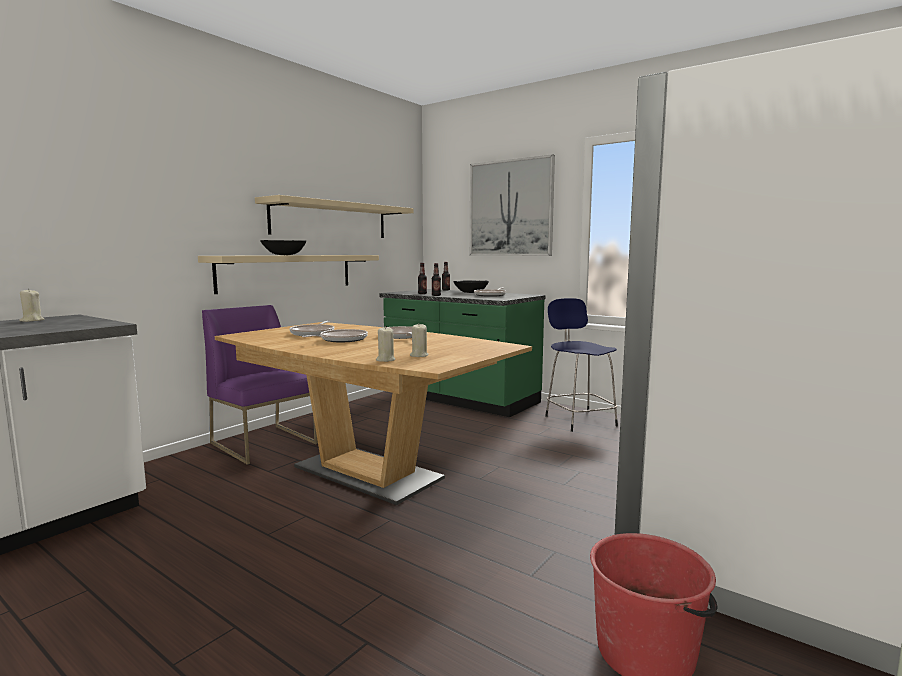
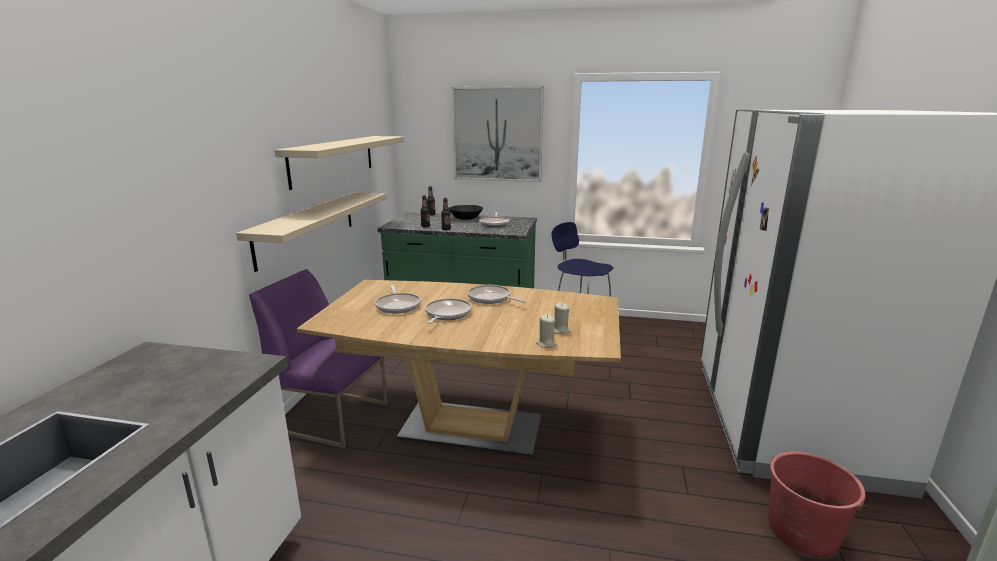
camera: 25 degrees left, 10 degrees up
beige candle [19,289,44,322] -> none
black bowl [260,240,306,255] -> none

